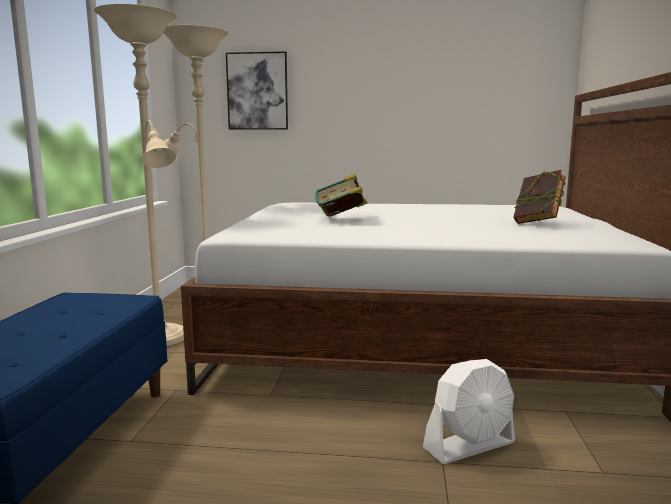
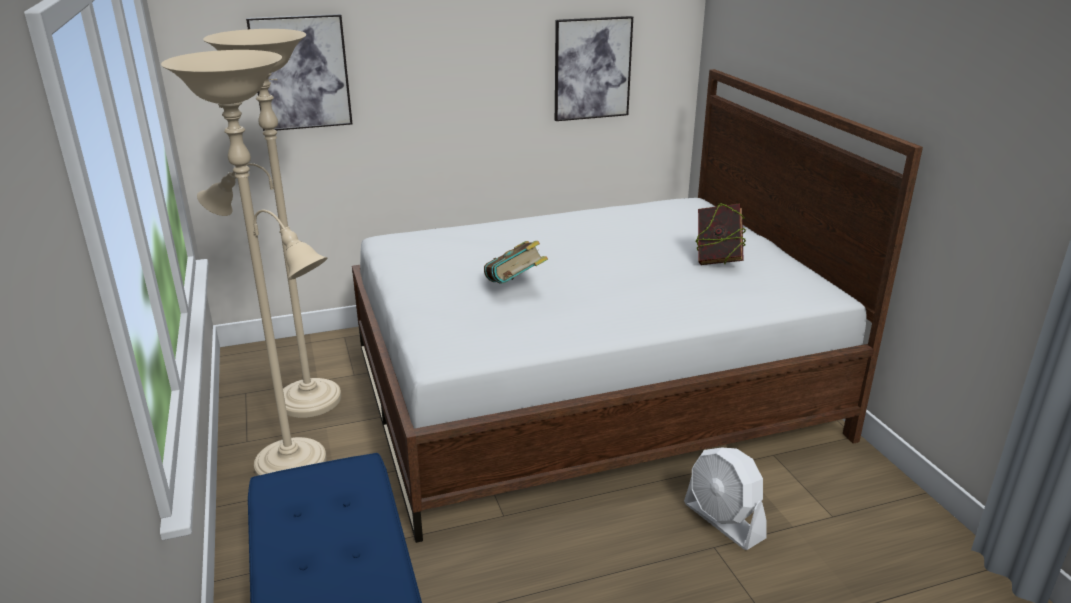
camera: 25 degrees left, 15 degrees up
white fan [423,359,515,464] -> white fan turned 105 degrees clockwise [684,448,767,550]
none -> picture [555,16,633,121]

